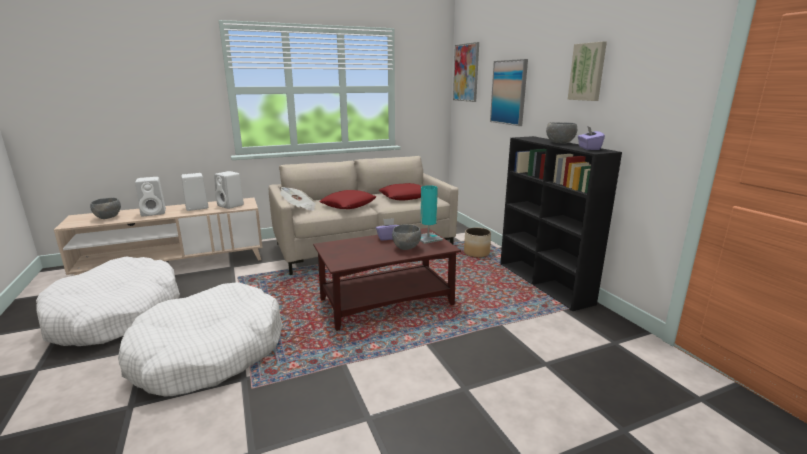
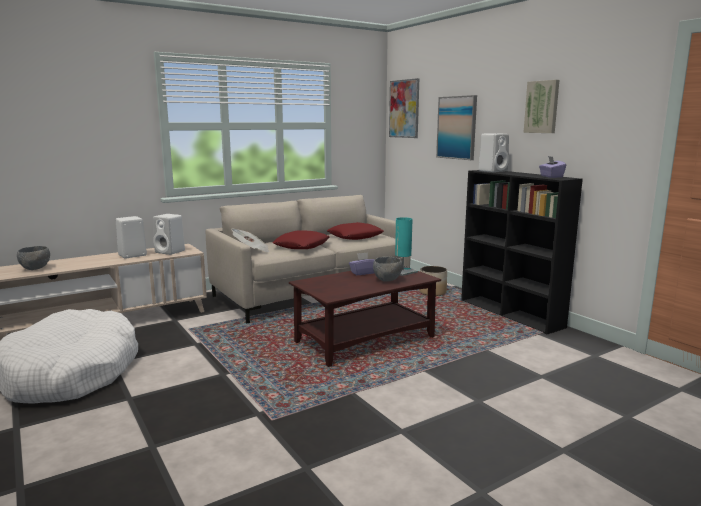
camera: 10 degrees left, 5 degrees down
white dog bed [118,282,283,397] -> none
white speaker [135,177,166,216] -> white speaker moved to [479,133,509,172]
grey bowl [546,122,577,144] -> none

